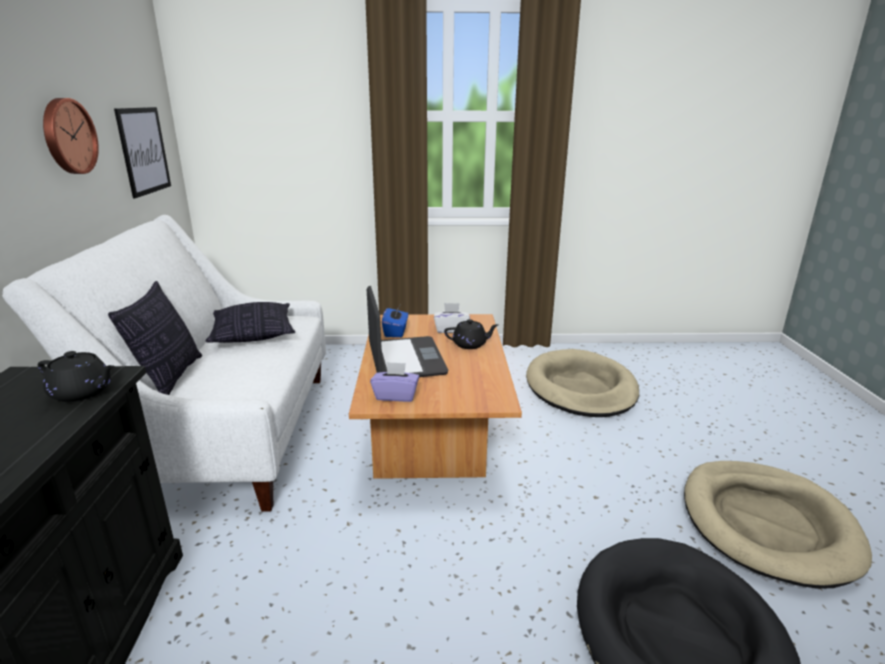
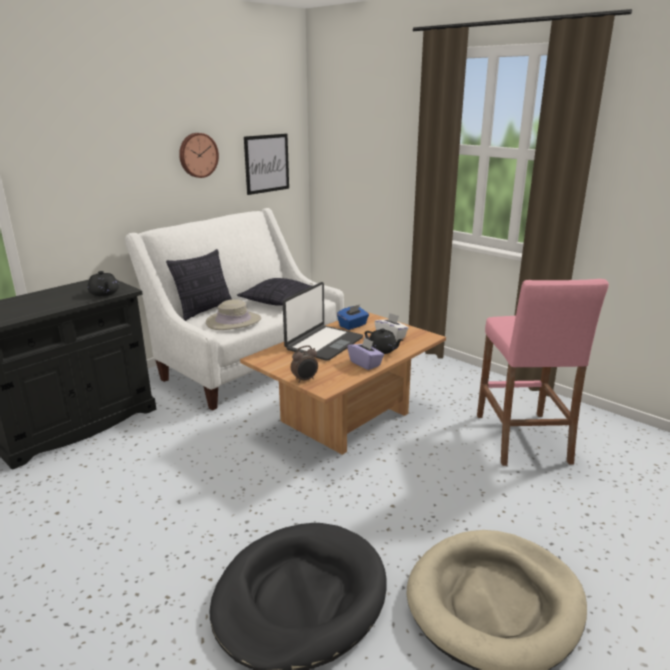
camera: 45 degrees right, 0 degrees up
purple tissue box [370,362,420,402] -> purple tissue box moved to [348,337,384,370]
beige dog bed [526,349,639,417] -> pink stool [477,279,609,466]
none -> beige hat [206,299,261,330]
none -> alarm clock [291,345,318,383]

